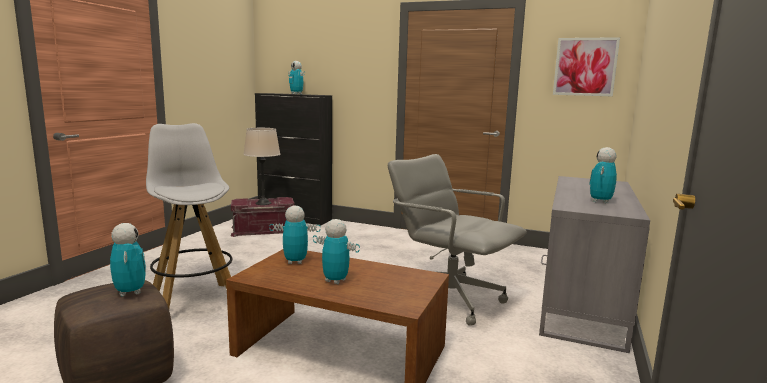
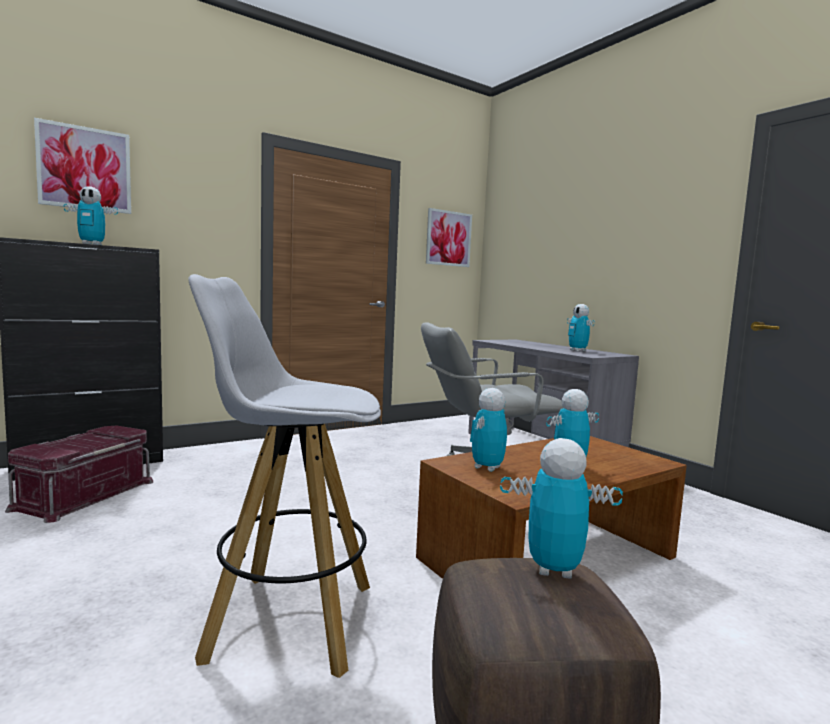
camera: 55 degrees left, 5 degrees down
beige table lamp [243,128,280,205] -> none
none -> picture [34,118,131,214]

